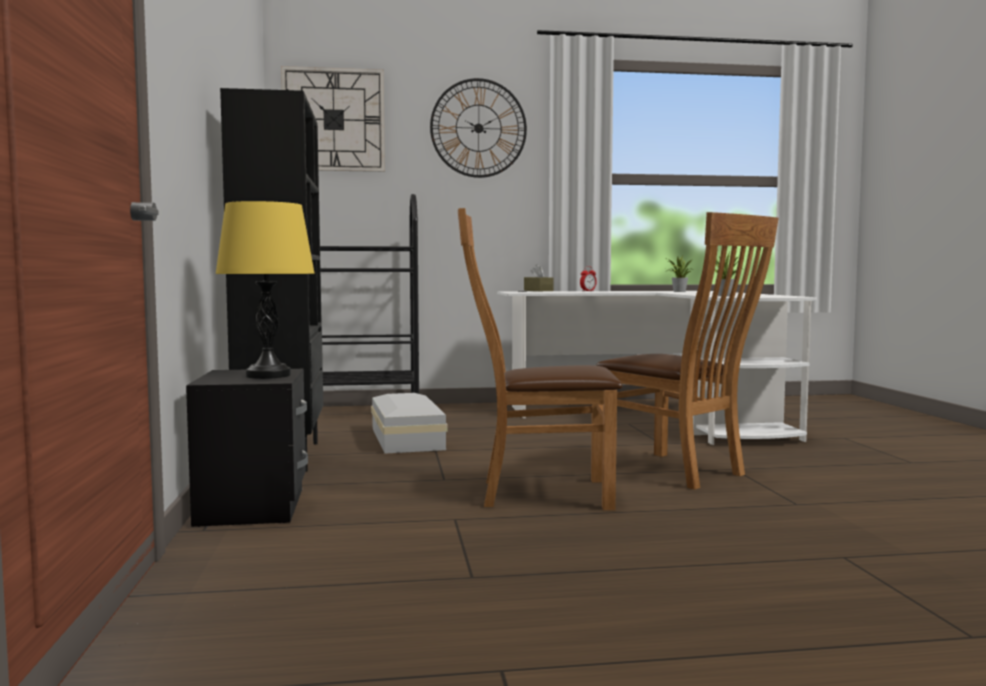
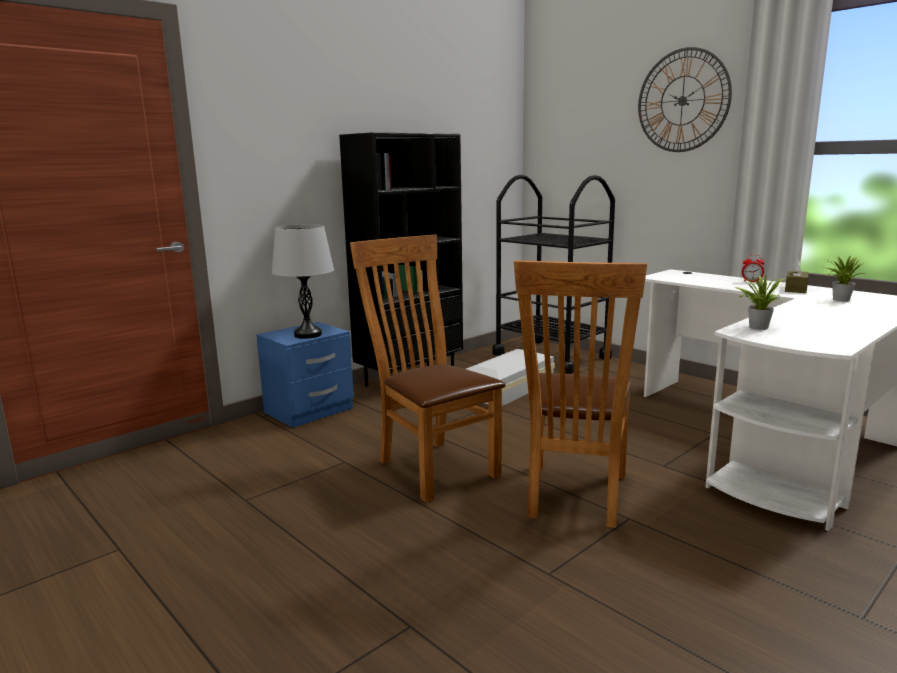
camera: 55 degrees right, 10 degrees up
black nightstand [186,369,308,527] -> blue nightstand [257,322,354,428]
yellow table lamp [215,201,315,379] -> grey table lamp [272,224,334,339]
wall clock [281,66,385,172] -> none
brown tissue box [524,264,553,291] -> brown tissue box moved to [785,259,808,293]

